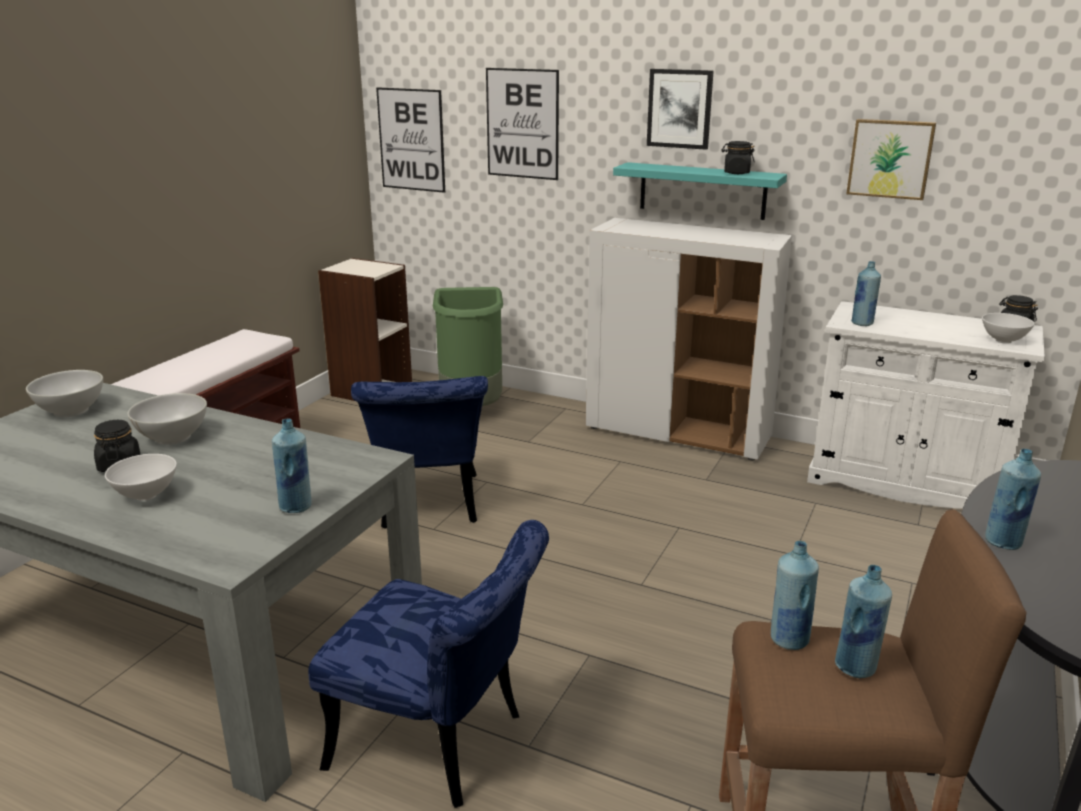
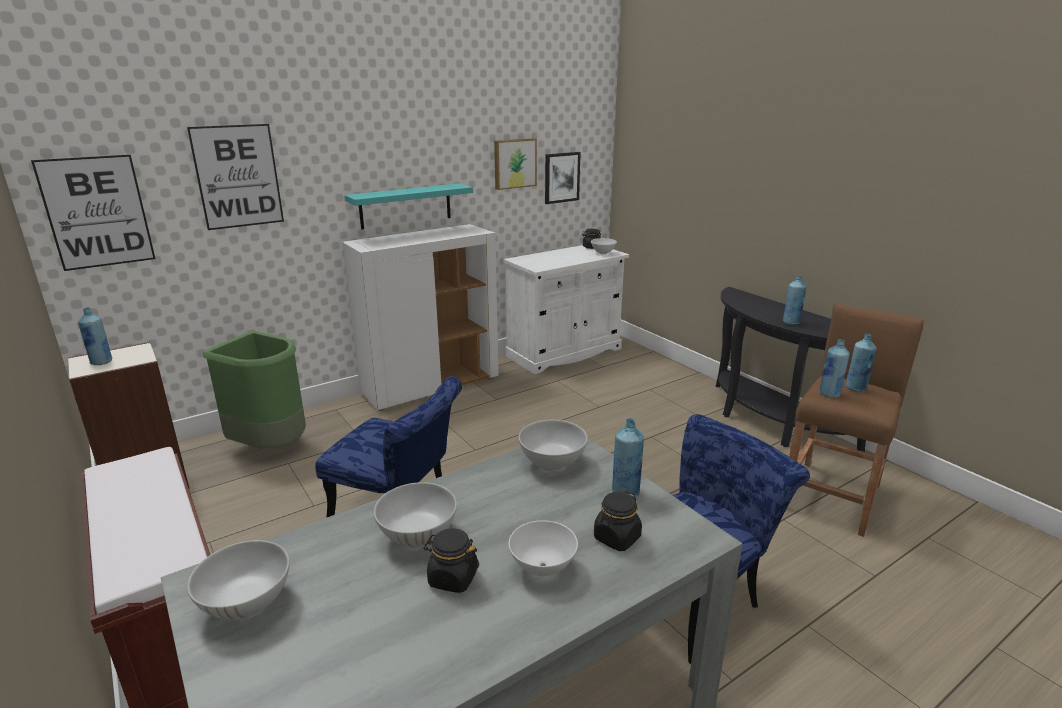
camera: 60 degrees left, 0 degrees up
picture [647,69,714,150] -> picture moved to [545,152,581,204]
black jar [722,141,755,174] -> black jar moved to [594,491,642,551]
blue bottle [851,261,881,326] -> blue bottle moved to [78,307,112,365]
none -> white bowl [519,420,588,471]

